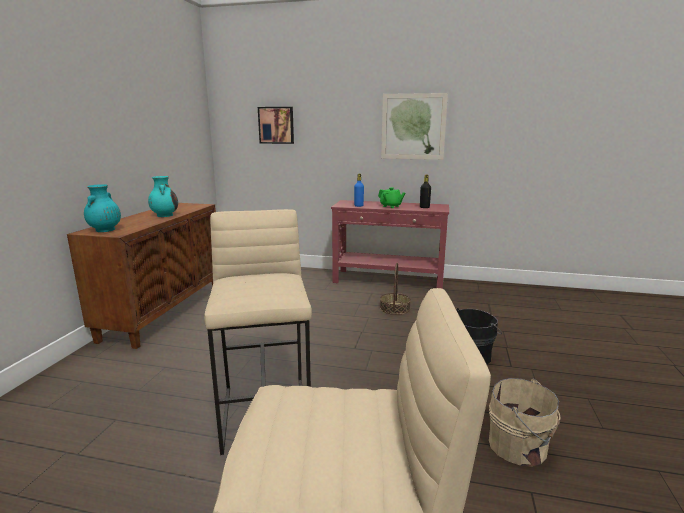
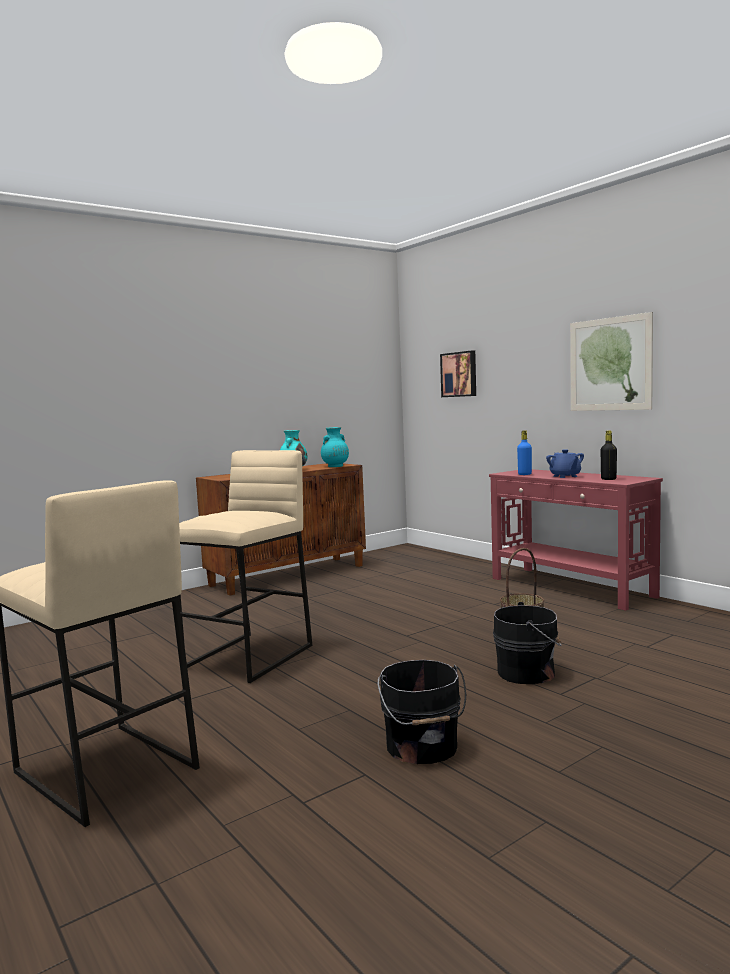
camera: 40 degrees right, 10 degrees down
turquoise vase [84,184,121,232] -> turquoise vase moved to [321,427,349,467]
green teapot [378,187,405,208] -> blue teapot [546,449,584,478]
beige bucket [489,378,560,467] -> black bucket [377,660,466,764]

